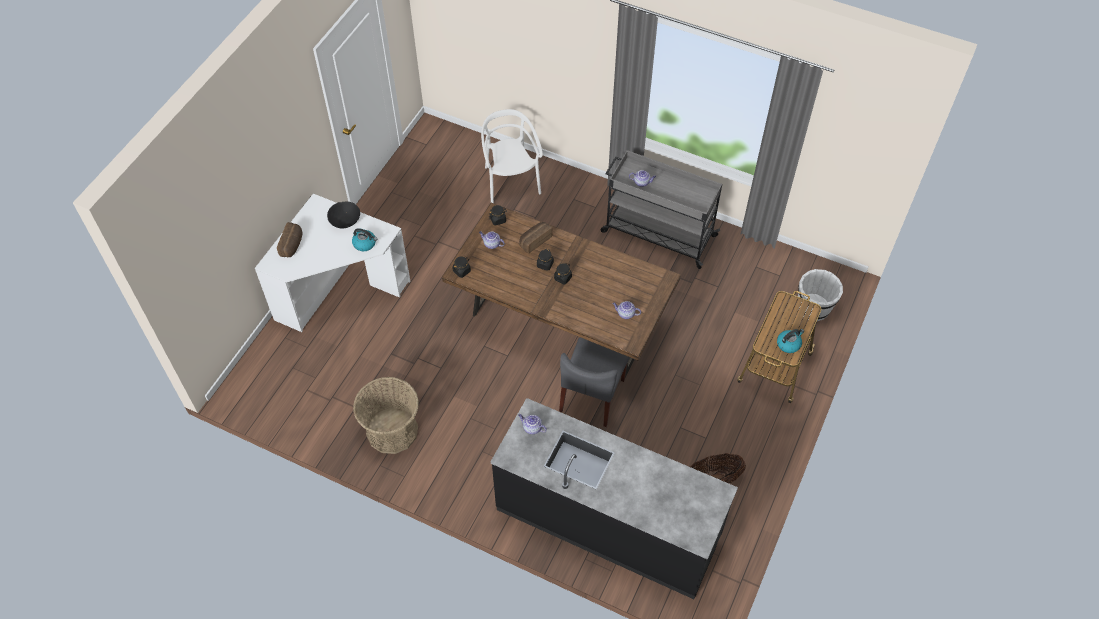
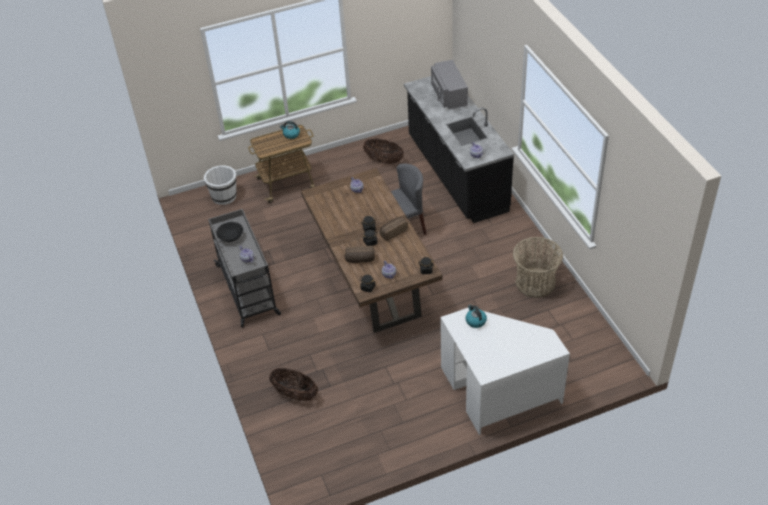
camera: 135 degrees left, 10 degrees down
bread [277,222,303,257] -> bread moved to [380,217,408,241]
black bowl [327,202,360,229] -> black bowl moved to [216,222,243,242]
white chair [481,109,543,203] -> basket [269,368,318,401]
none -> grey microwave [431,60,468,110]

